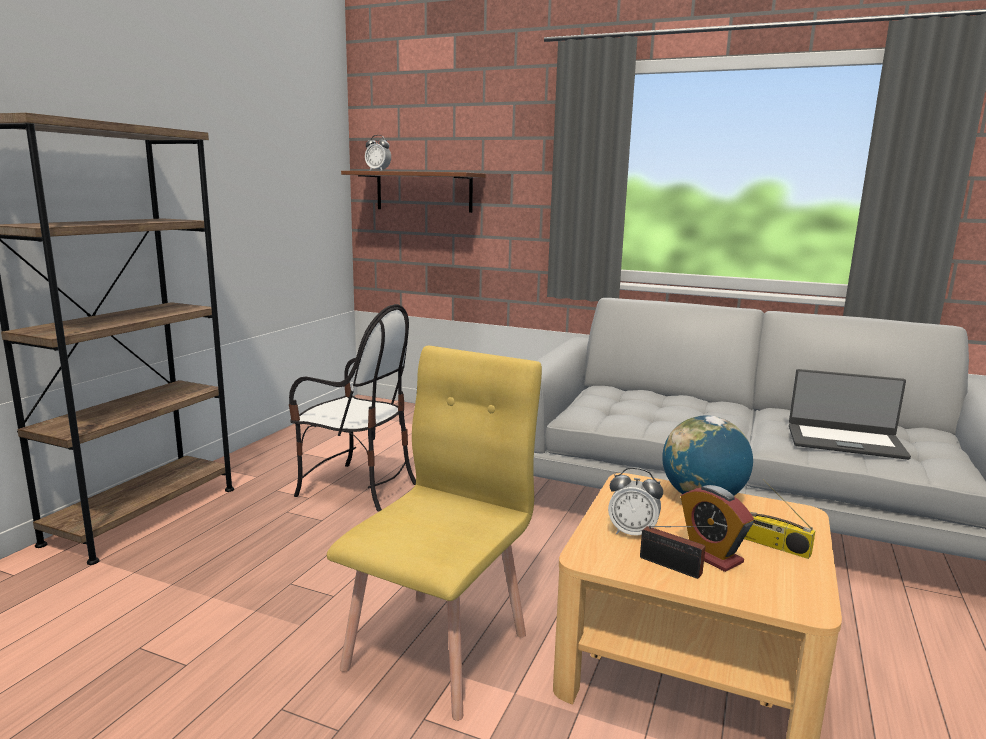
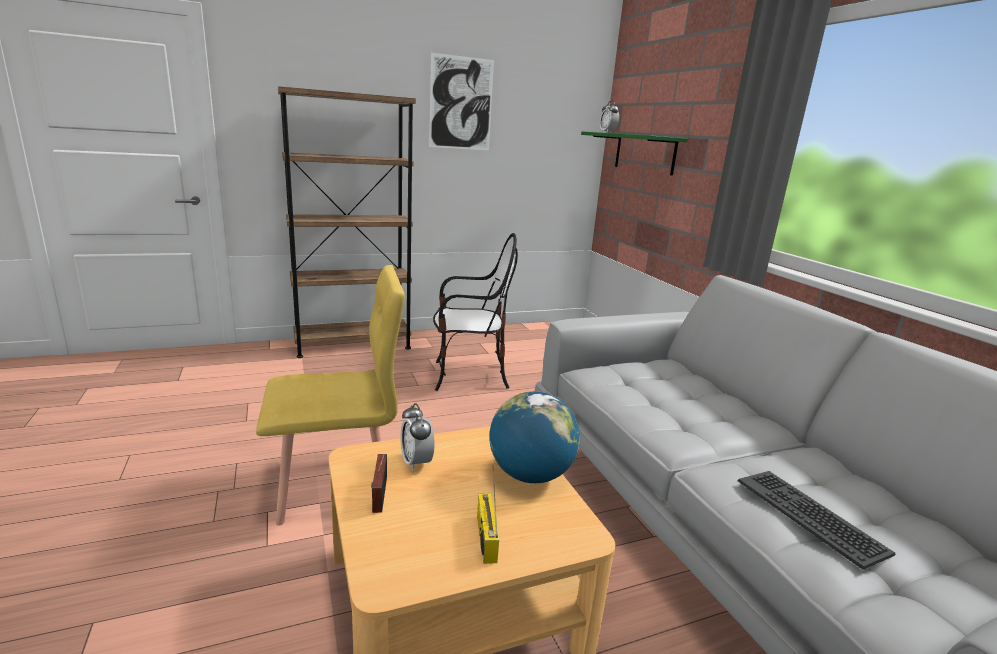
camera: 45 degrees right, 5 degrees up
chair [289,304,416,512] -> chair turned 75 degrees counterclockwise [433,233,518,391]
brown shelf [341,171,486,213] -> green shelf [581,132,688,176]
alarm clock [681,485,754,572] -> none
laptop [789,369,911,460] -> keyboard [738,471,895,569]
none -> picture [429,53,494,150]

